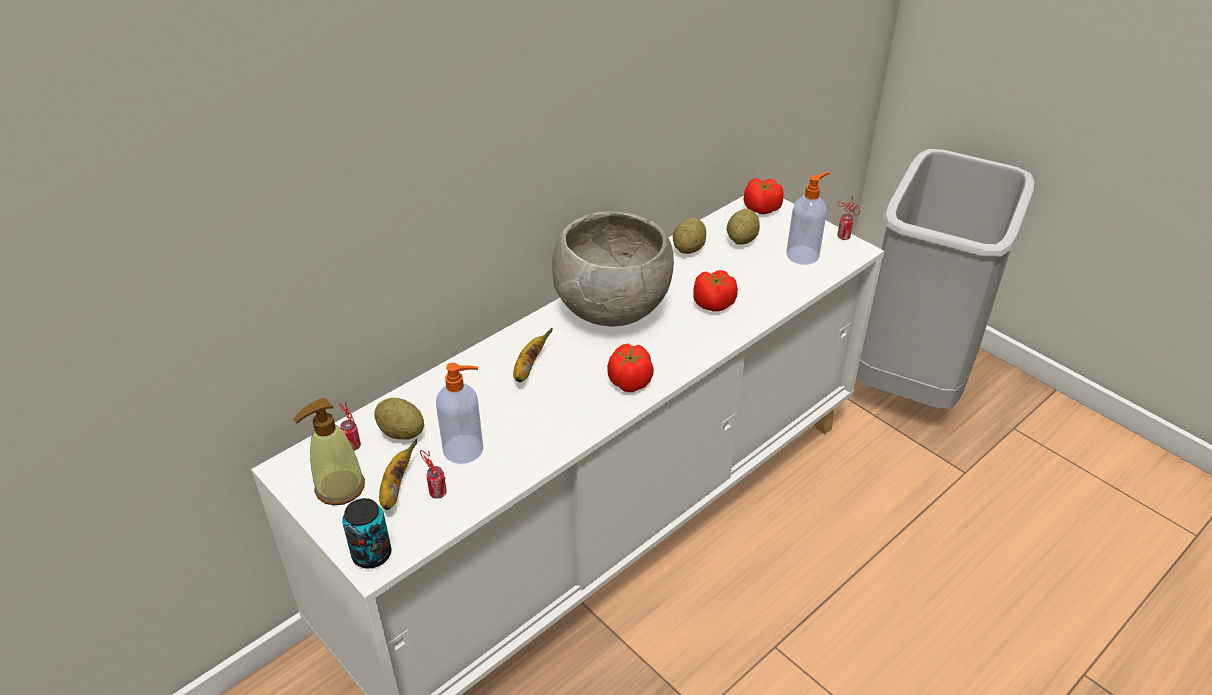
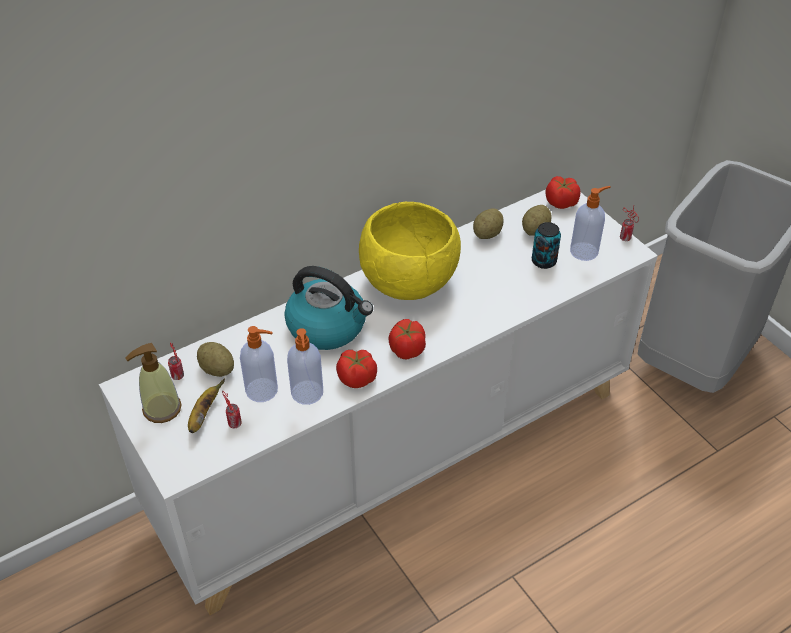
camera: 10 degrees right, 5 degrees up
can [342,498,391,568] -> can moved to [532,222,561,269]
banana [513,328,553,382] -> kettle [284,266,373,350]
grey bowl [552,211,674,327] -> yellow bowl [359,202,461,300]
tomato [693,270,738,312] -> tomato moved to [336,350,377,388]
none -> soap dispenser [287,328,323,405]

